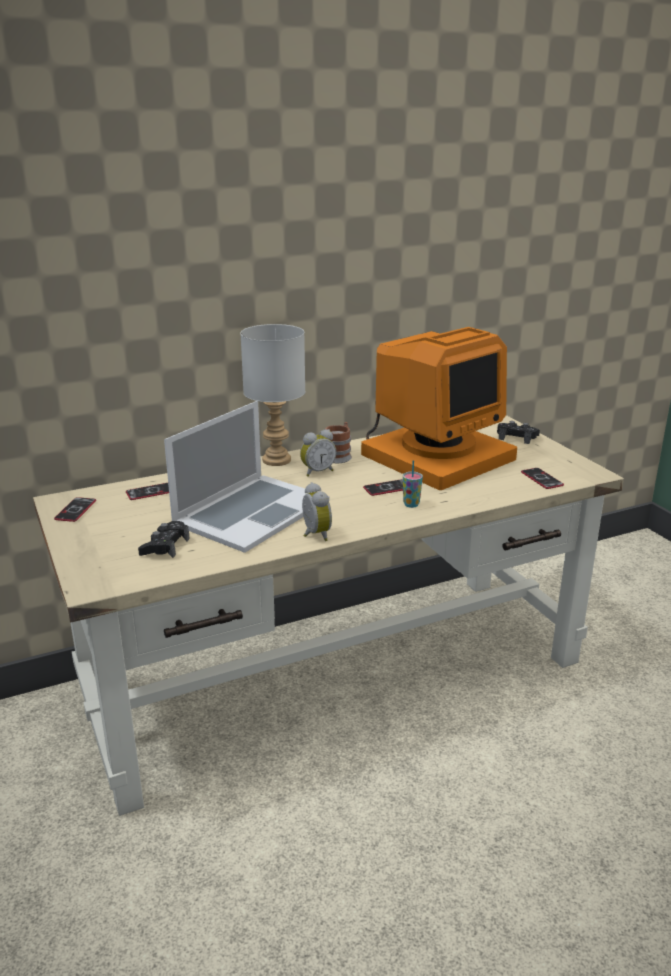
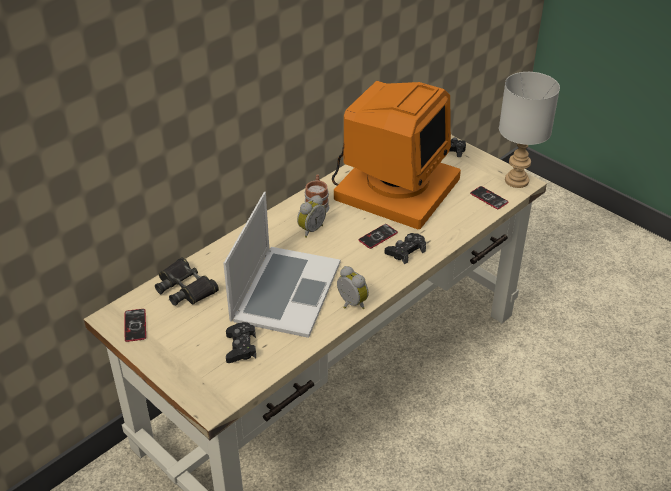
camera: 20 degrees left, 15 degrees up
phone [126,483,169,500] -> black binoculars [155,257,219,306]
grey table lamp [240,324,305,466] -> grey table lamp moved to [499,72,560,188]
cup [403,460,423,508] -> black game controller [385,233,426,264]

